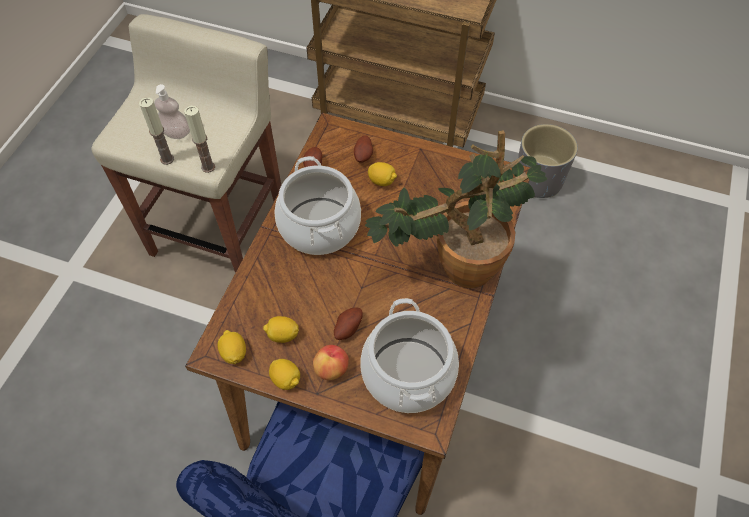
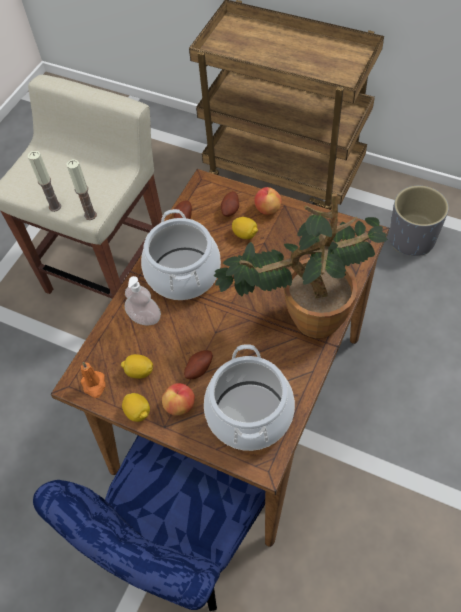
camera: 10 degrees right, 0 degrees up
soap dispenser [154,84,190,139] -> soap dispenser moved to [125,276,161,326]
lemon [217,330,246,364] -> orange candle [81,362,106,398]
none -> apple [254,187,282,215]

